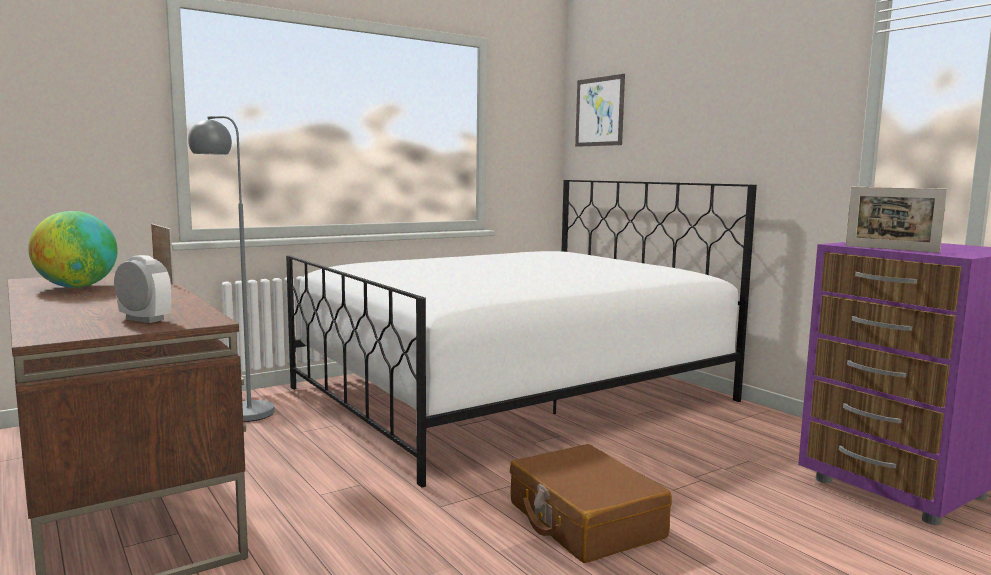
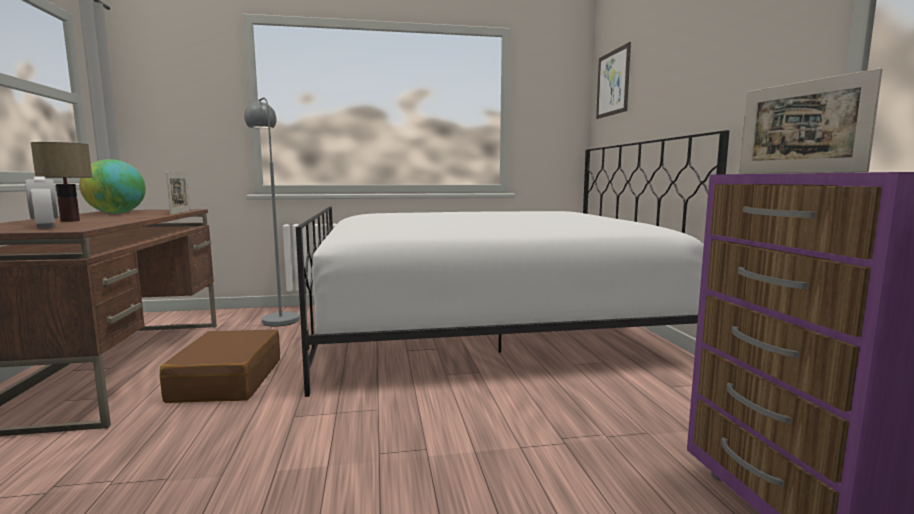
camera: 25 degrees right, 0 degrees up
brown suitcase [510,444,672,563] -> brown suitcase moved to [160,329,280,403]
none -> table lamp [31,142,92,222]

